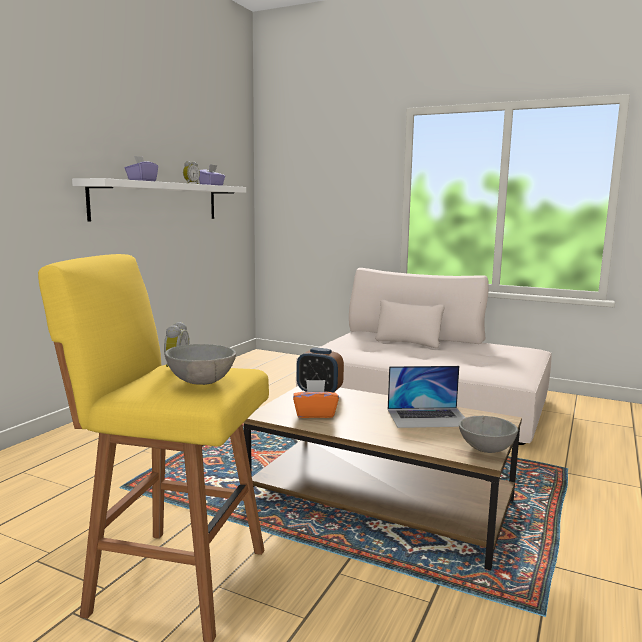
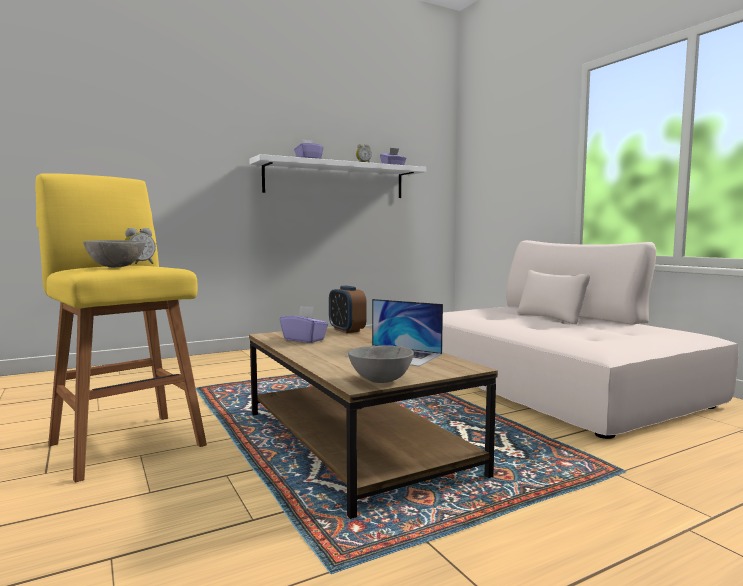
camera: 35 degrees right, 5 degrees down
orange tissue box [293,380,339,418] -> purple tissue box [279,306,328,343]

